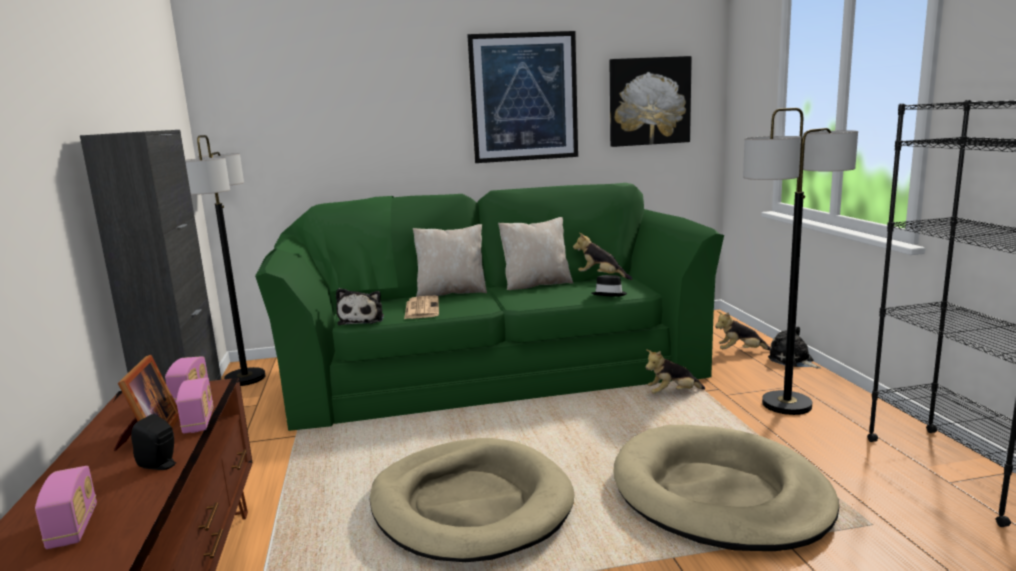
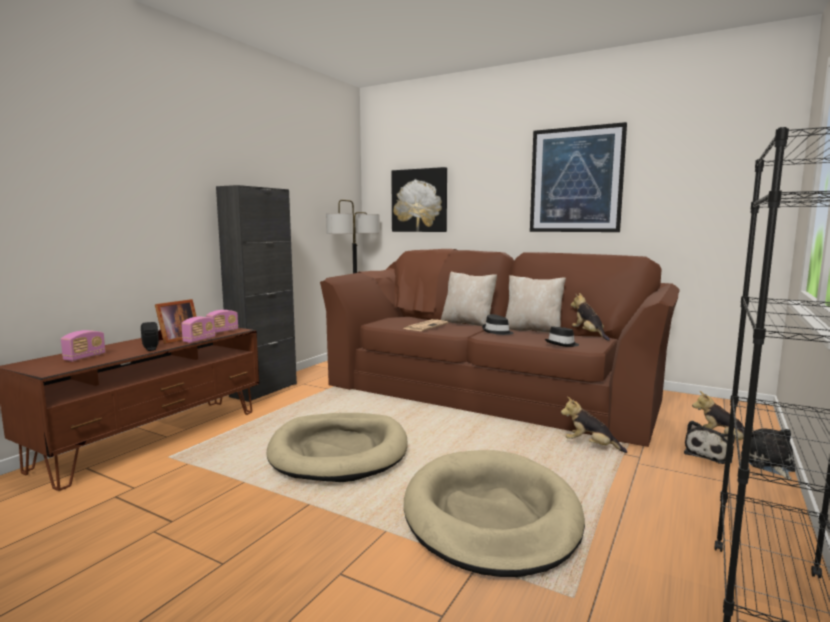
camera: 40 degrees right, 5 degrees down
green sofa [255,183,724,431] -> brown sofa [320,249,680,447]
plush toy [336,288,384,325] -> plush toy moved to [684,421,735,464]
picture [610,56,692,147] -> picture moved to [391,167,447,232]
floor lamp [743,108,858,415] -> none
none -> black hat [482,314,513,335]

